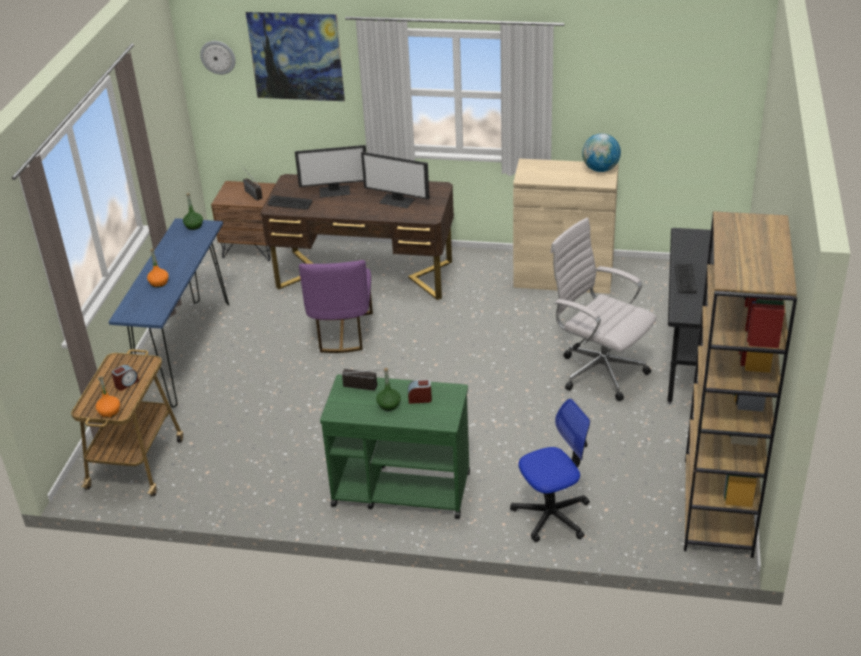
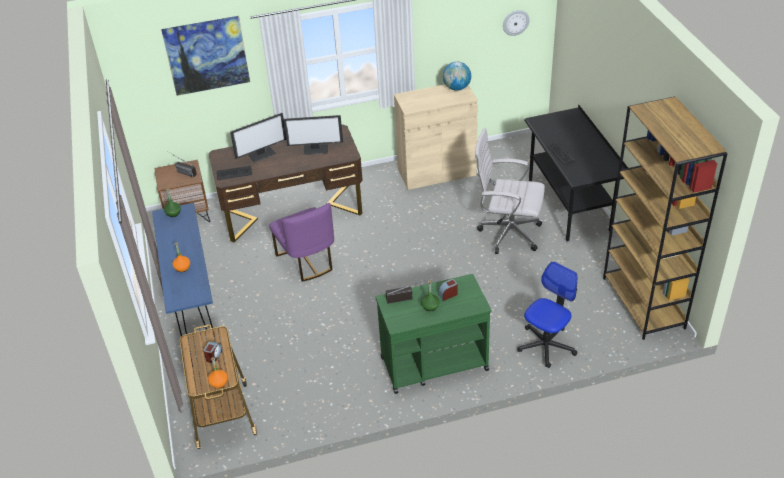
camera: 25 degrees left, 5 degrees up
wall clock [200,41,236,75] -> wall clock moved to [503,10,529,36]

